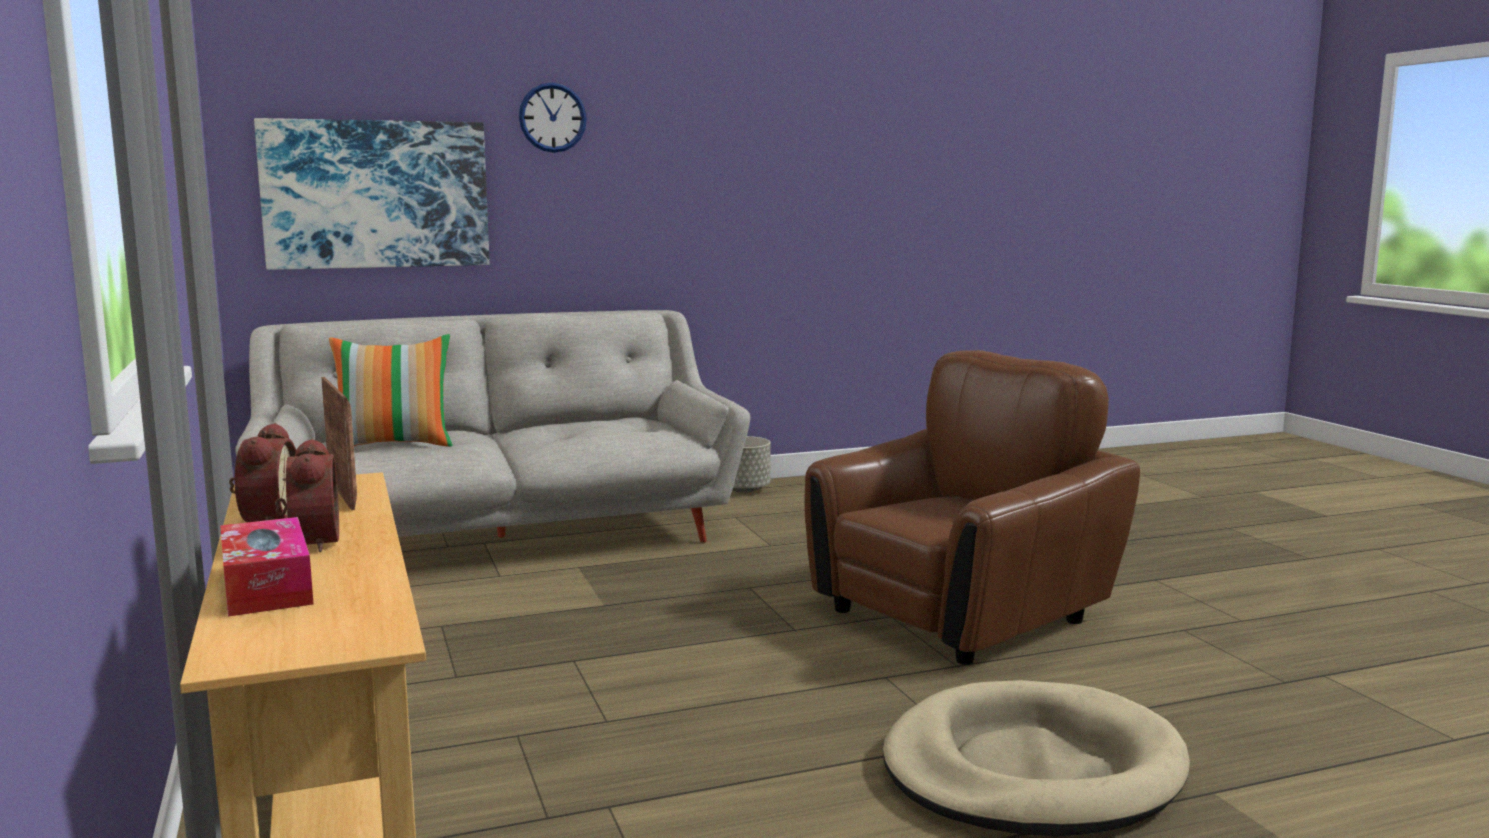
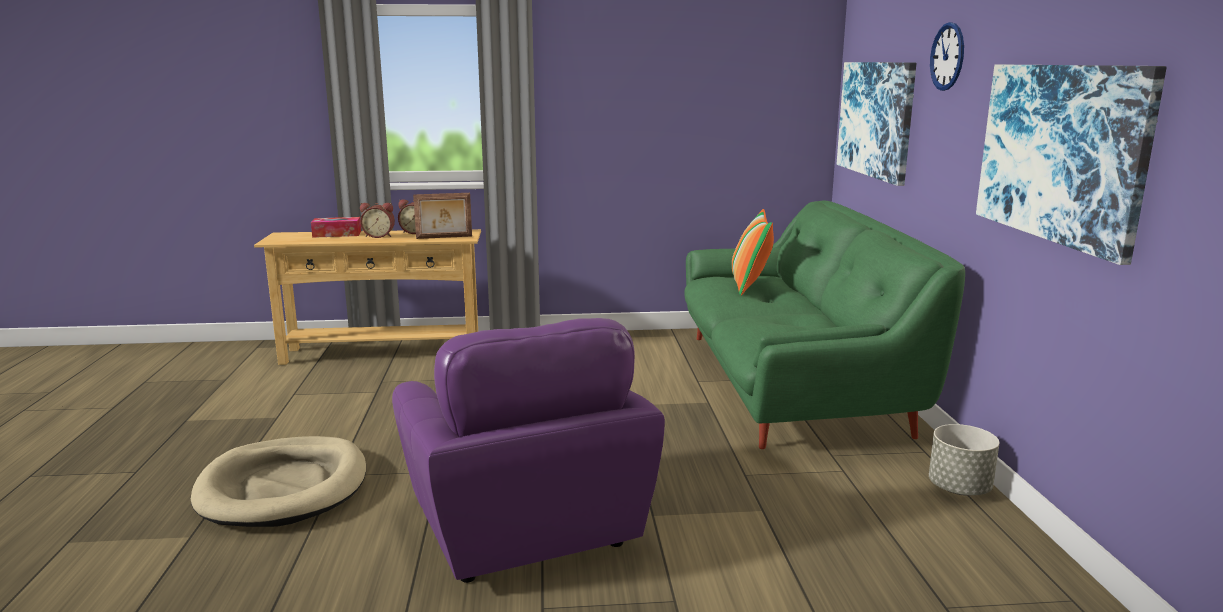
camera: 105 degrees right, 5 degrees up
grey sofa [236,310,750,543] -> green sofa [684,201,965,449]
brown armchair [804,350,1140,665] -> purple armchair [392,318,665,583]
none -> picture [976,65,1167,265]

